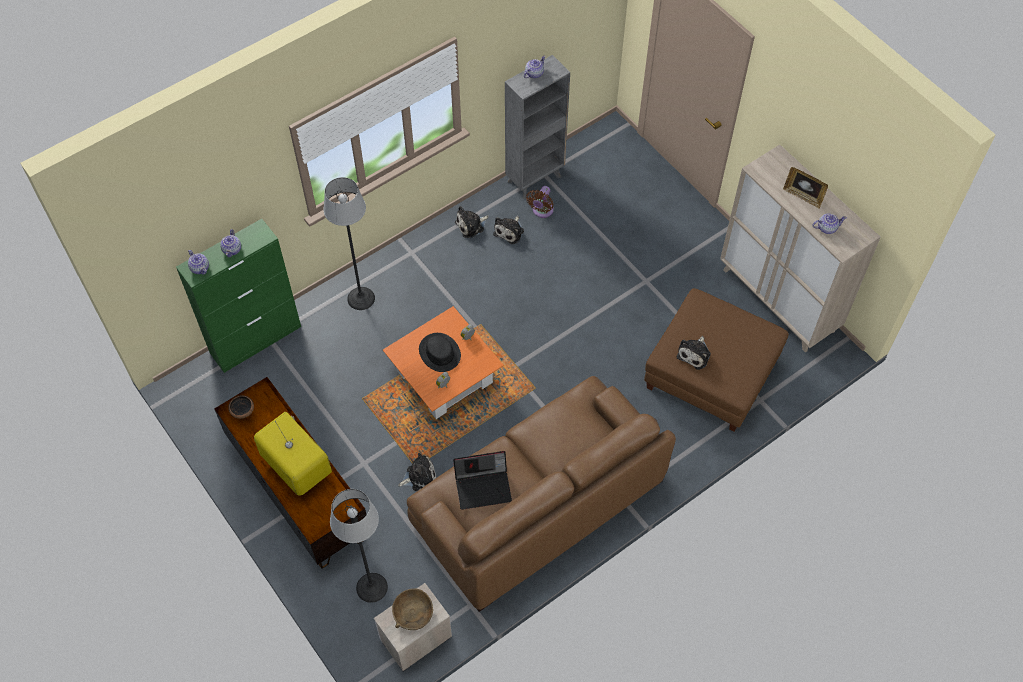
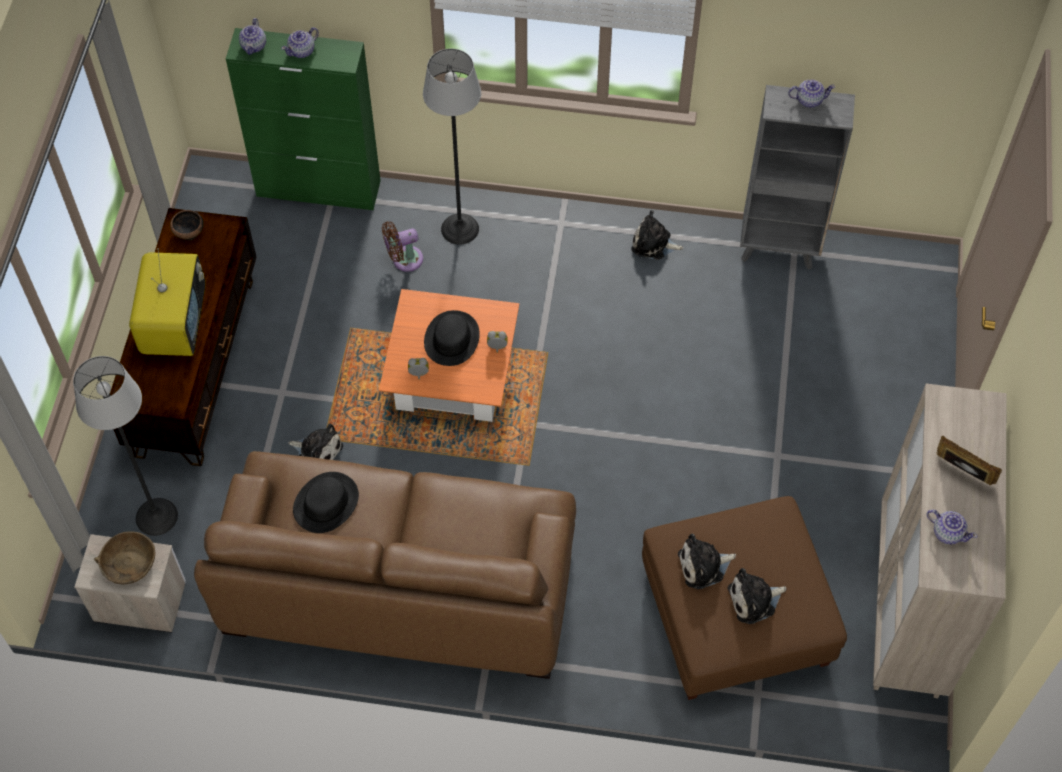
camera: 45 degrees right, 0 degrees up
laptop [453,451,512,510] -> black hat [293,472,359,533]
plush toy [493,216,524,244] -> plush toy moved to [727,568,787,624]
brown fan [526,186,554,218] -> brown fan moved to [382,221,423,272]
picture frame [783,167,828,209] -> picture frame turned 135 degrees clockwise [936,436,1002,485]

